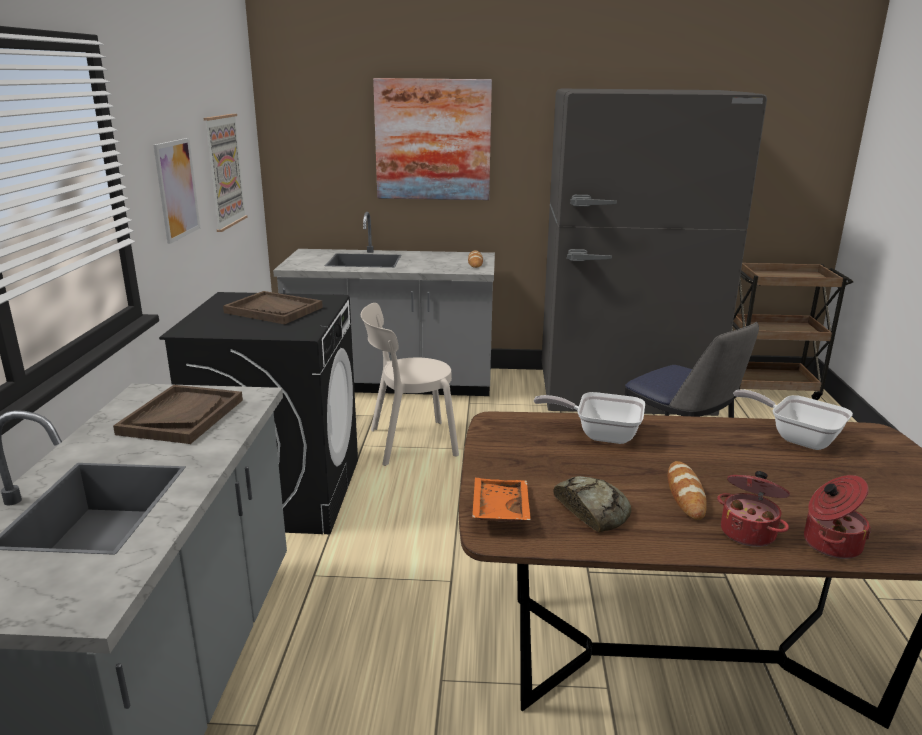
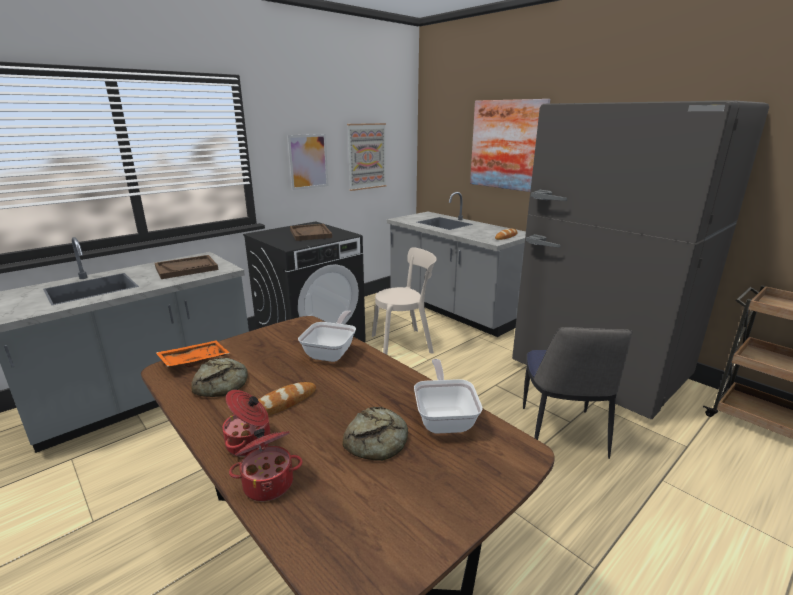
camera: 45 degrees right, 0 degrees up
beige chair [361,303,459,466] -> beige chair turned 135 degrees clockwise [372,247,437,355]
frying pan [534,392,645,444] -> frying pan turned 45 degrees clockwise [298,310,356,362]
none -> bread [343,407,408,461]

